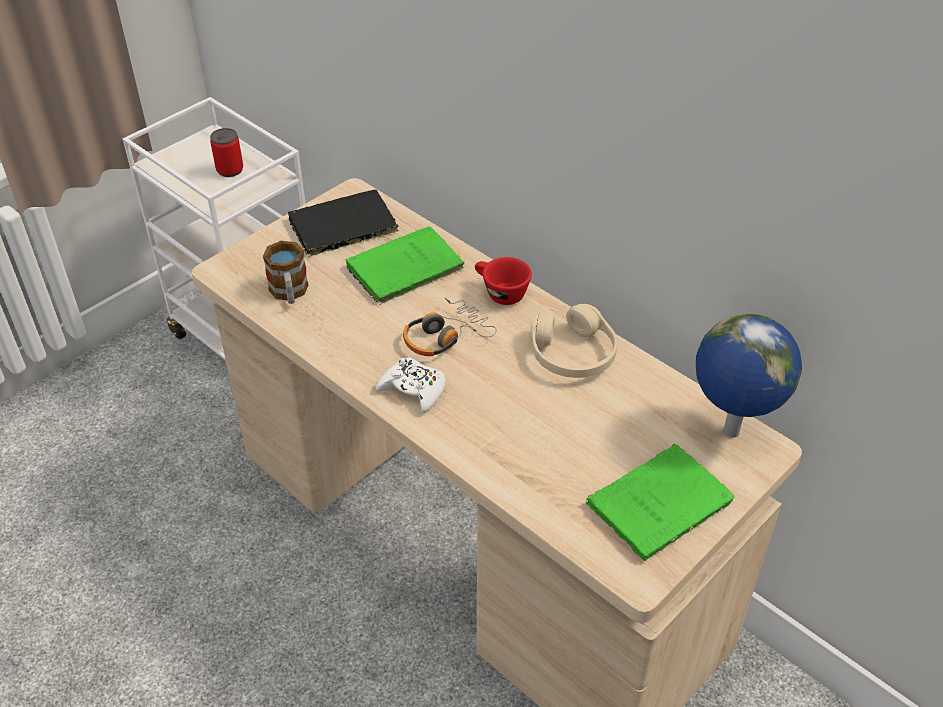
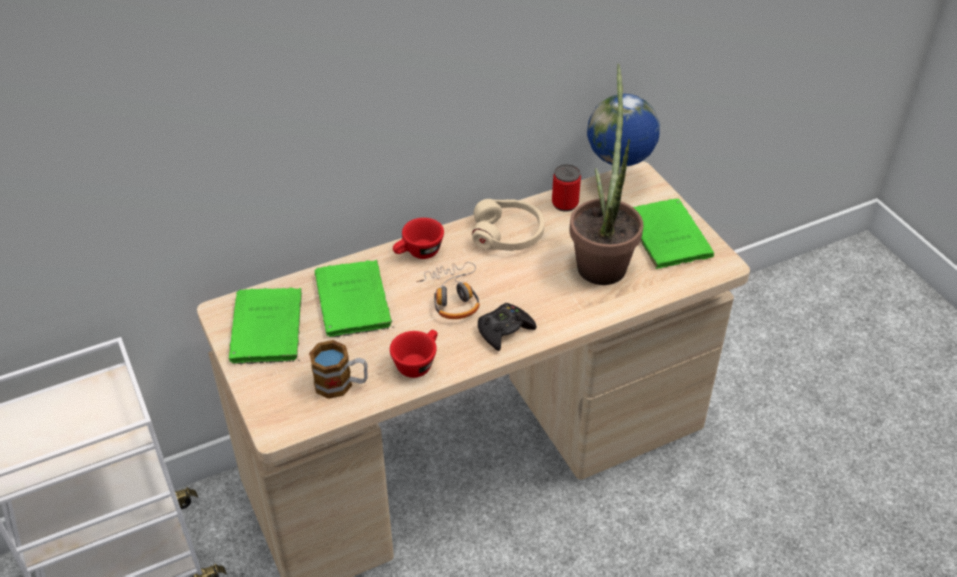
camera: 70 degrees left, 0 degrees up
can [210,128,243,177] -> can moved to [552,164,581,212]
black book [288,190,399,258] -> green book [229,288,302,365]
white game controller [376,357,446,413] -> black game controller [478,303,537,351]
none -> red cup [390,330,438,378]
none -> potted plant [570,64,643,285]

